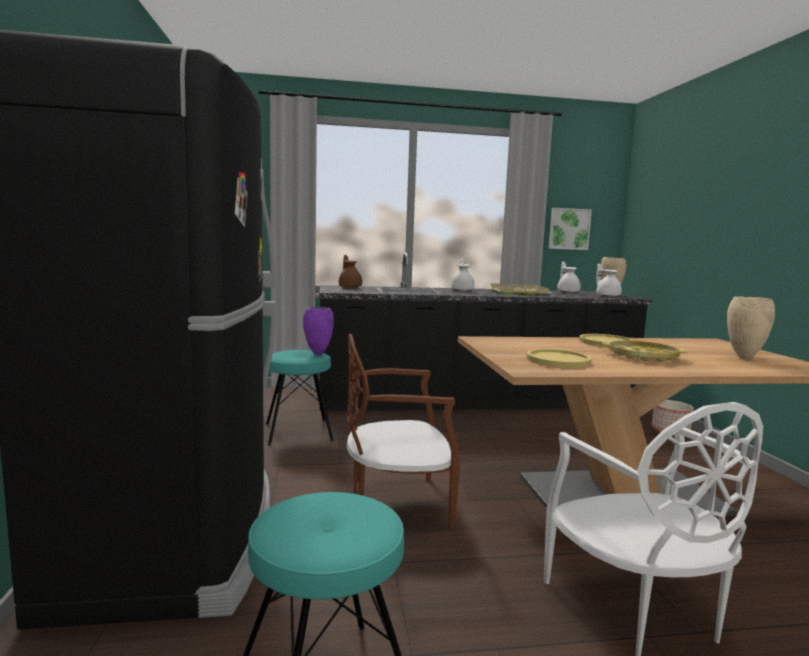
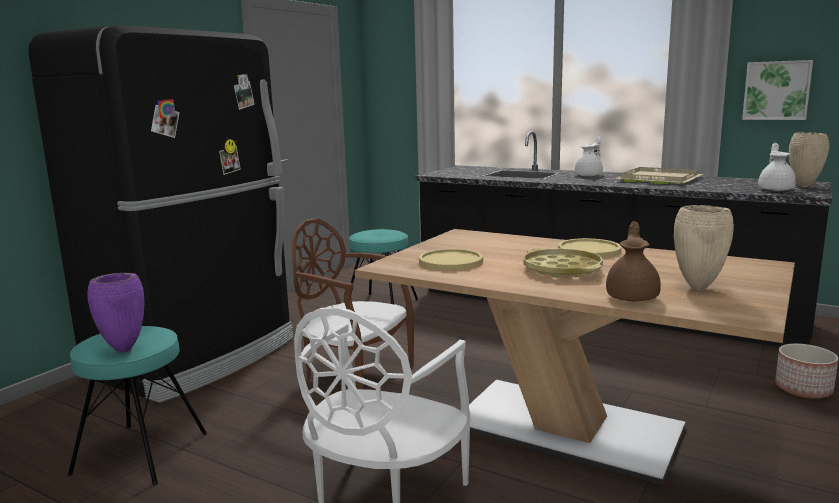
camera: 40 degrees right, 5 degrees up
purple vase [303,307,334,355] -> purple vase moved to [88,273,144,353]
brown teapot [339,255,362,288] -> brown teapot moved to [606,221,661,301]
white teapot [557,262,581,293] -> none

